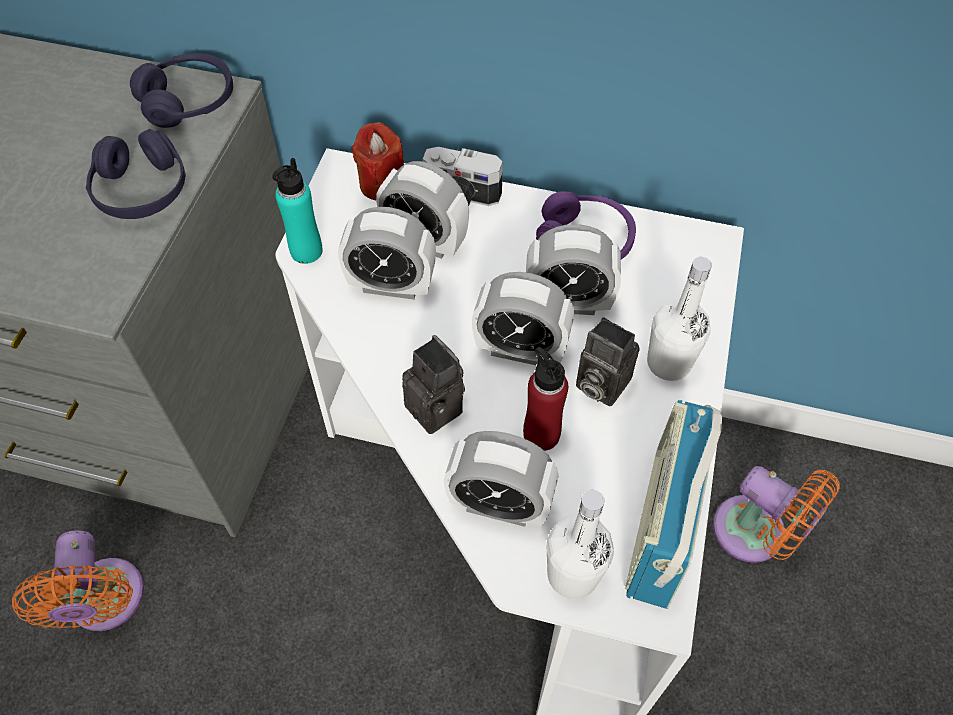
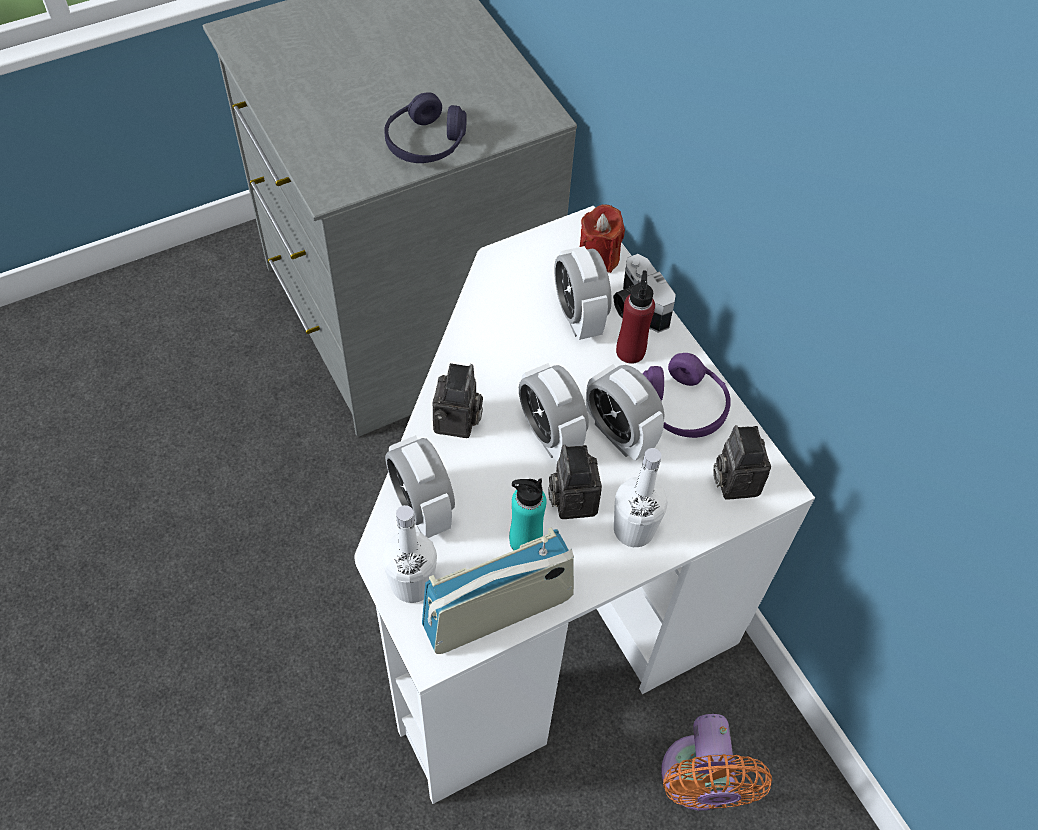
camera: 45 degrees right, 0 degrees up
orange fan [12,530,144,631] -> none
purple headphones [130,53,233,128] -> none
turquoise bottle [272,158,322,264] -> turquoise bottle moved to [509,479,547,550]
alarm clock [338,207,436,300] -> none
red bottle [523,347,568,451] -> red bottle moved to [616,270,655,364]
none -> camera [713,425,771,500]

